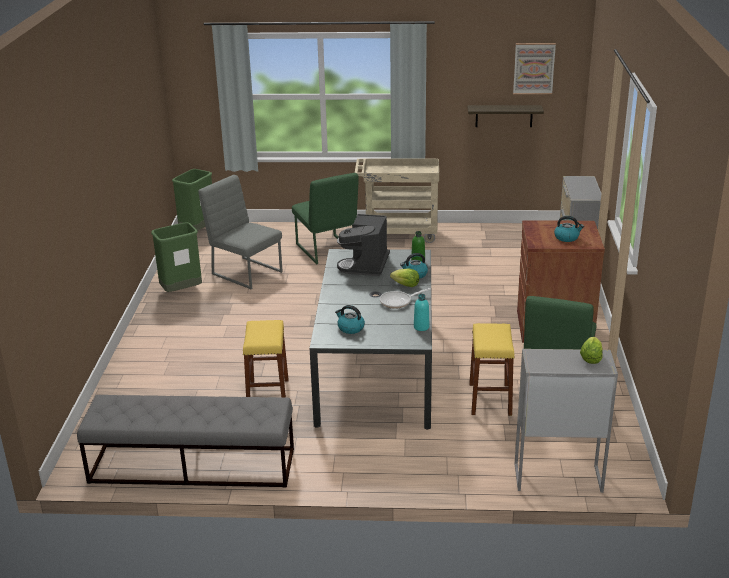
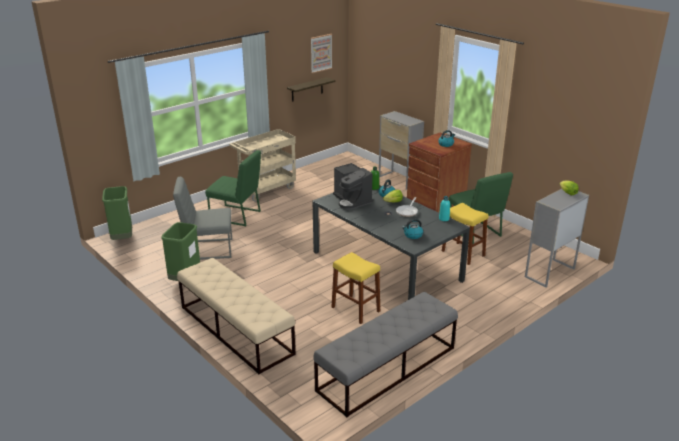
camera: 45 degrees left, 0 degrees up
none -> beige bench [177,258,296,374]

